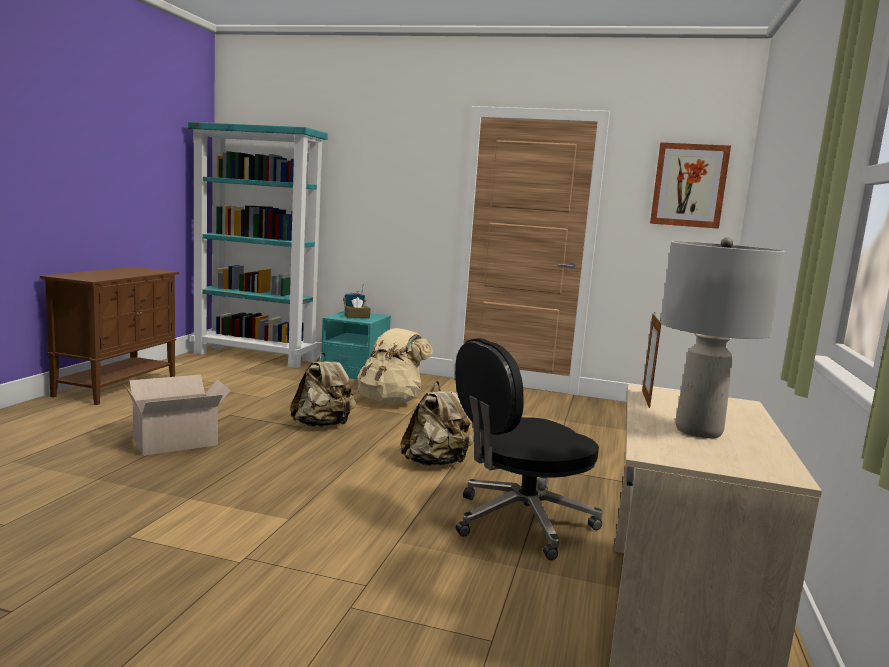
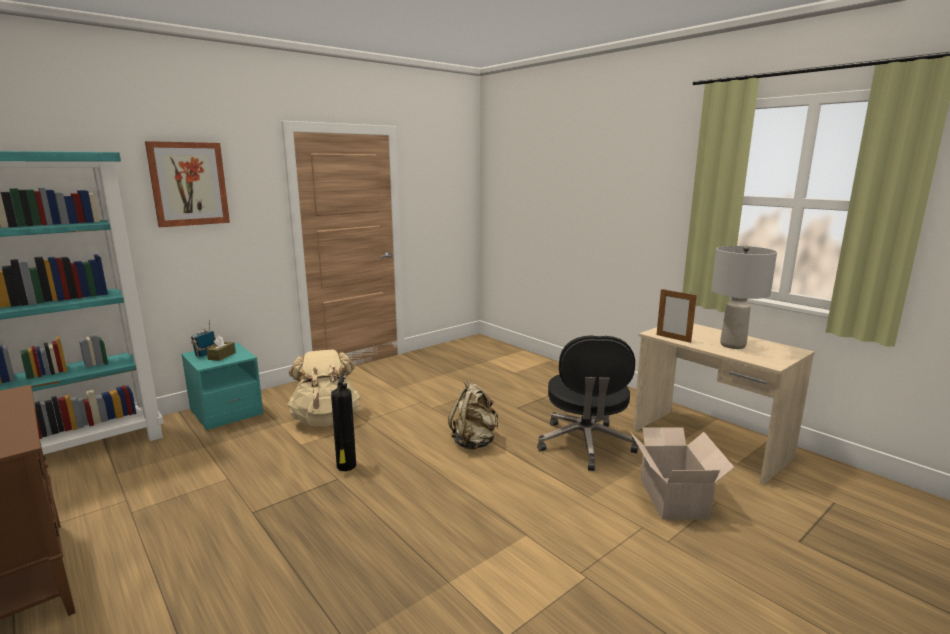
camera: 55 degrees left, 5 degrees up
cardboard box [124,375,231,456] -> cardboard box moved to [630,428,735,519]
beige backpack [290,352,356,427] -> fire extinguisher [331,370,356,471]
picture [650,142,731,229] -> picture moved to [145,141,230,227]

